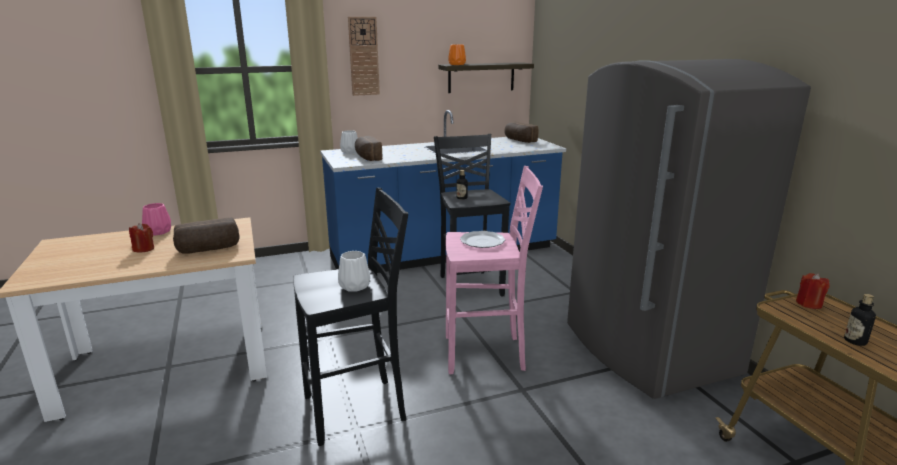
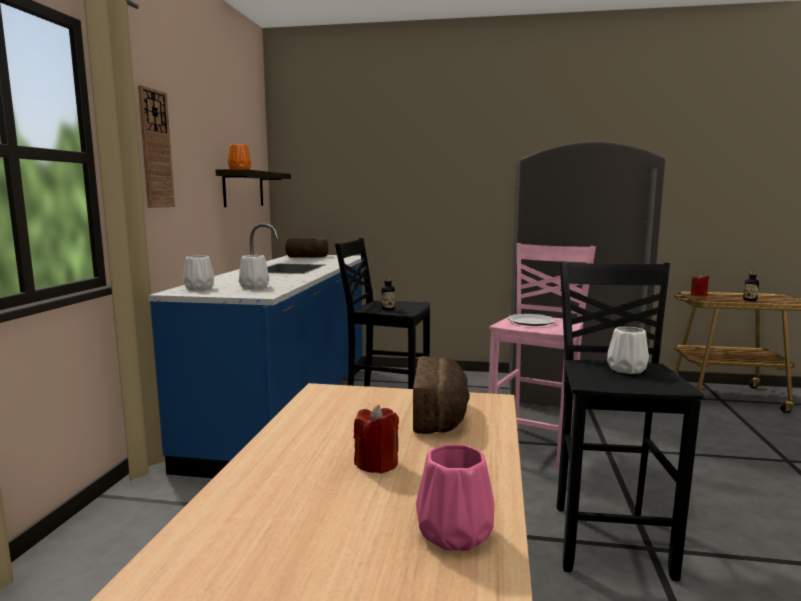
camera: 60 degrees left, 10 degrees down
pink vase [142,203,171,236] -> pink vase moved to [416,444,495,551]
bread [355,136,382,161] -> white vase [239,255,269,289]

